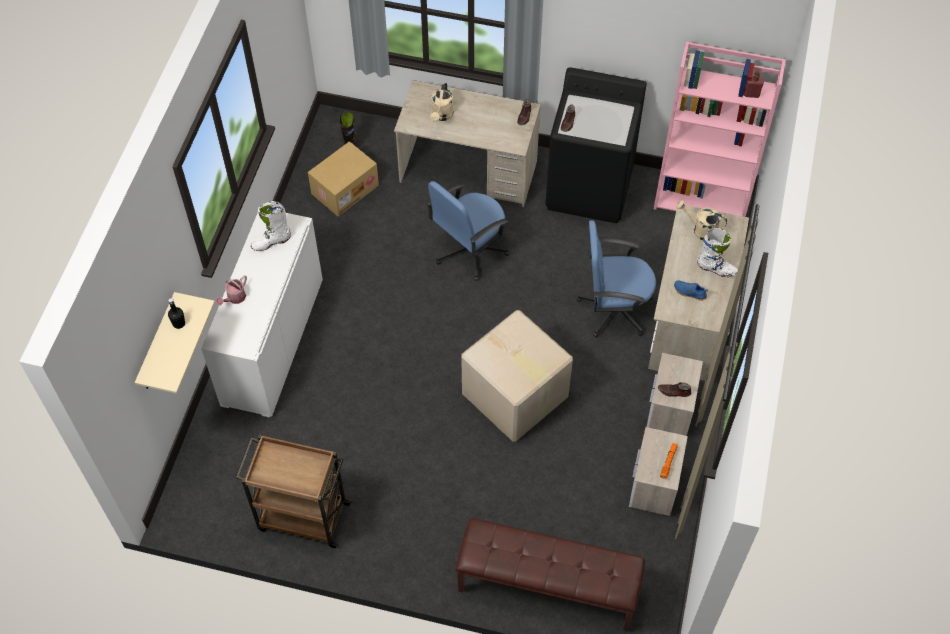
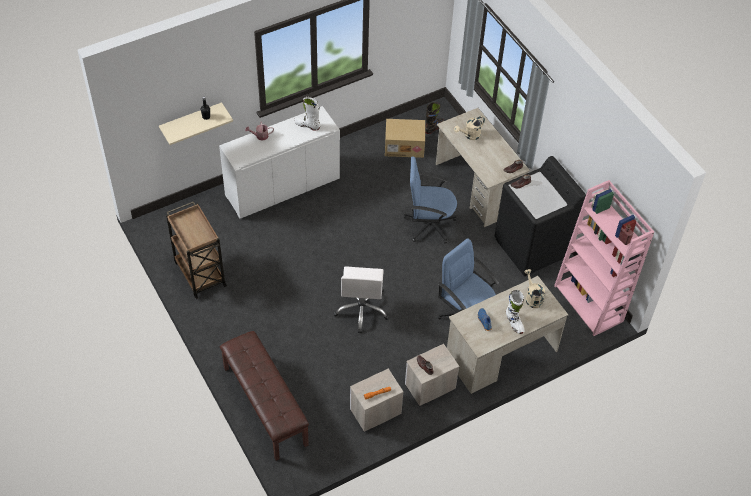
camera: 45 degrees right, 5 degrees down
cardboard box [461,310,573,442] -> white office chair [334,266,389,333]

